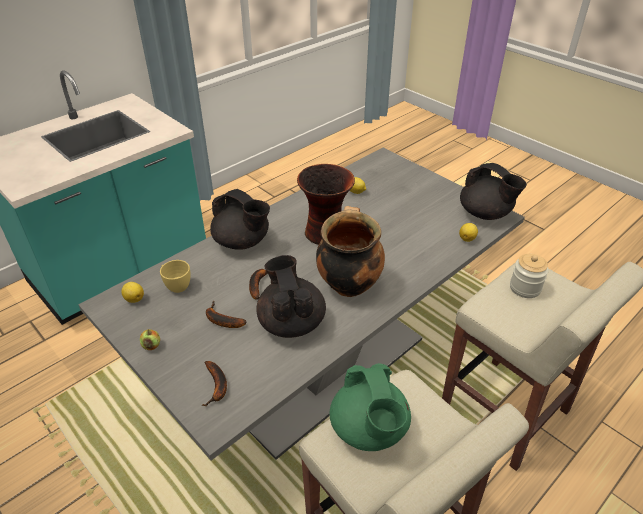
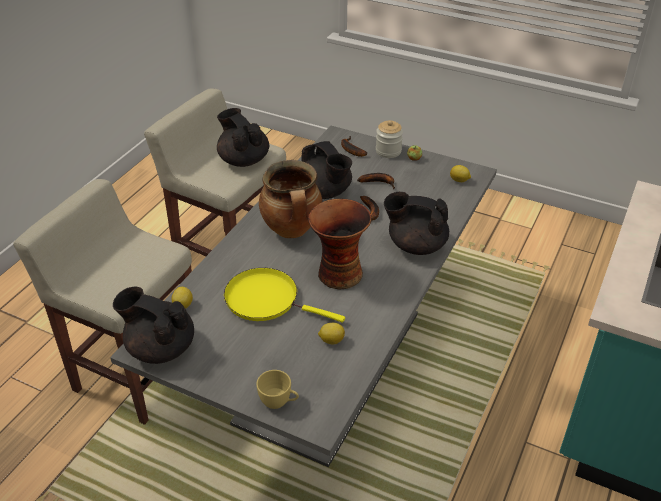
camera: 160 degrees right, 0 degrees up
yellow cup [160,260,190,293] -> yellow cup moved to [256,370,299,409]
green teapot [330,363,411,451] -> black teapot [217,108,269,167]
jar [510,254,549,298] -> jar moved to [376,120,403,158]
none -> yellow frying pan [224,268,345,323]

